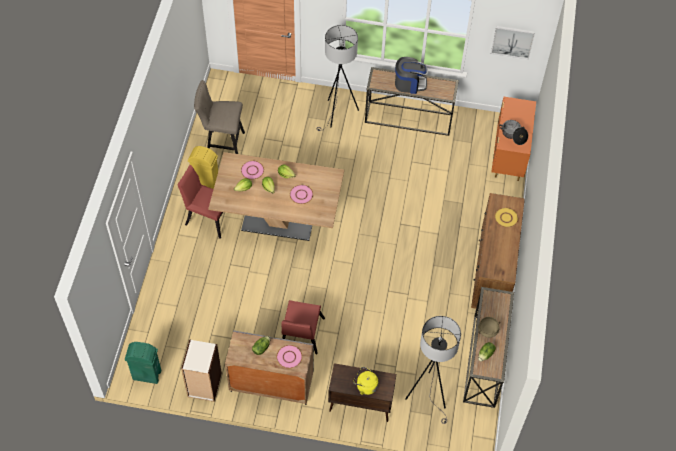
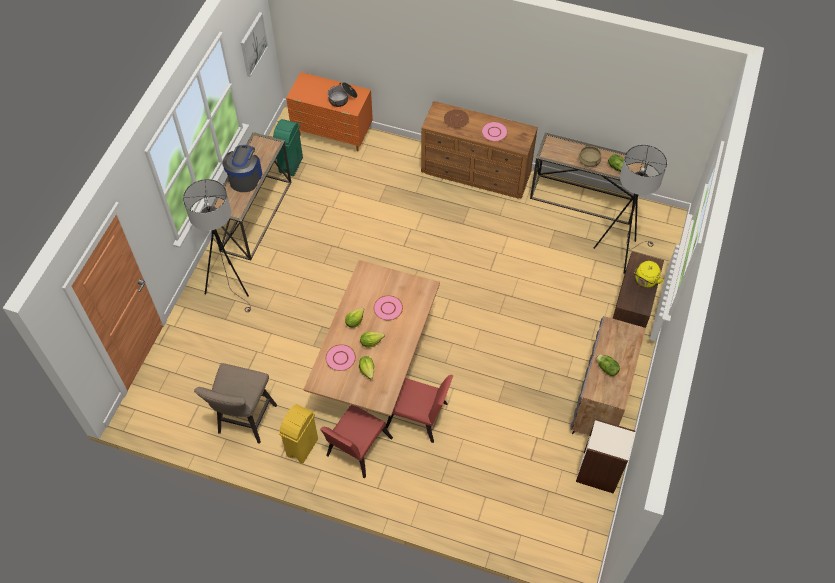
camera: 80 degrees left, 0 degrees up
green trash can [125,342,161,384] -> green trash can moved to [273,119,303,176]
pink plate [276,345,302,368] -> pink plate moved to [481,122,508,142]
red chair [282,300,325,354] -> red chair moved to [385,375,454,443]
yellow plate [495,207,518,228] -> brown plate [443,109,470,129]

